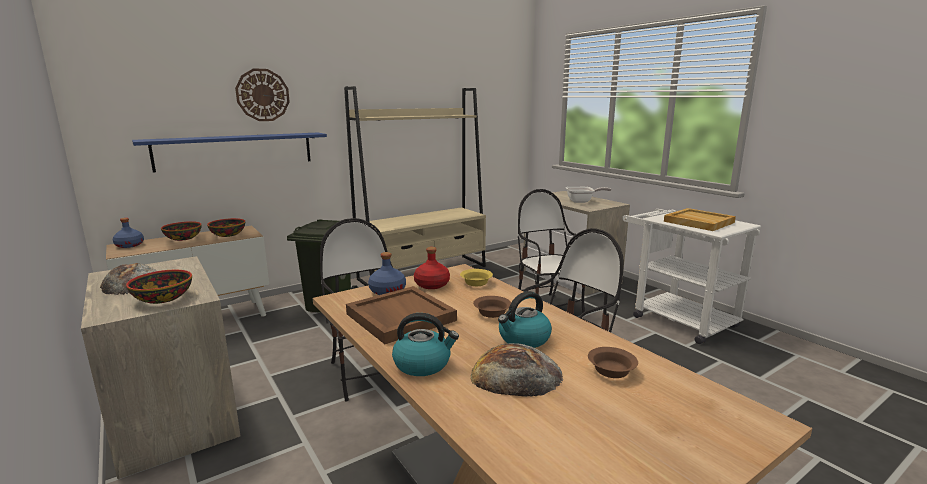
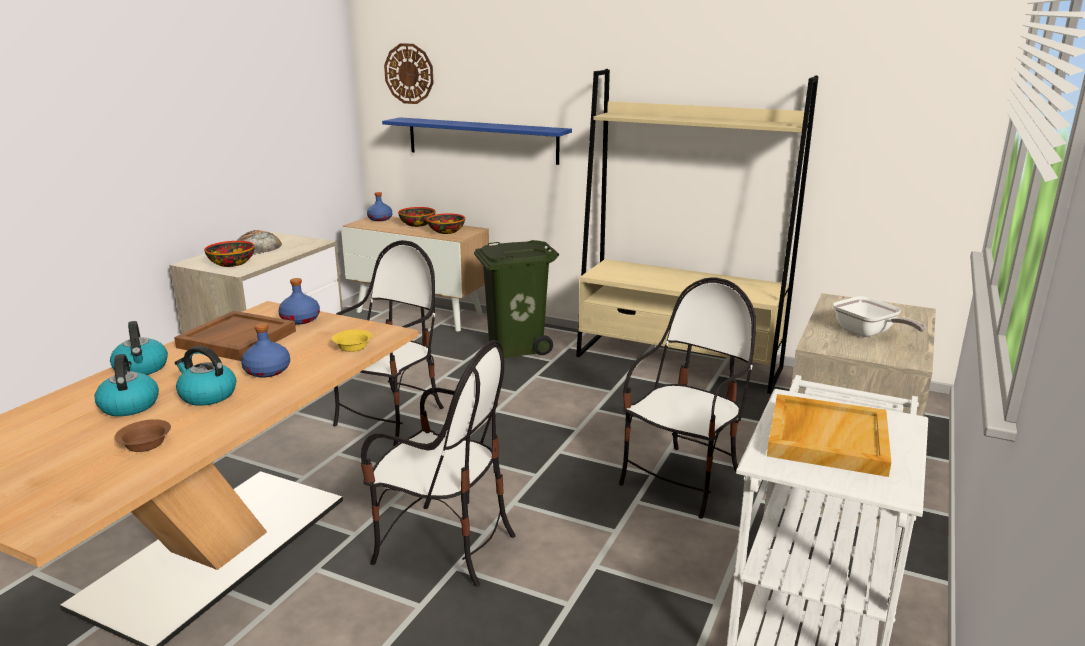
camera: 60 degrees right, 5 degrees up
wall clock [235,68,290,121] -> wall clock moved to [384,43,434,104]
red bottle [414,247,450,289] -> none
bread [470,343,563,397] -> kettle [95,354,159,416]
brown bowl [473,296,511,318] -> blue bottle [241,323,290,378]

